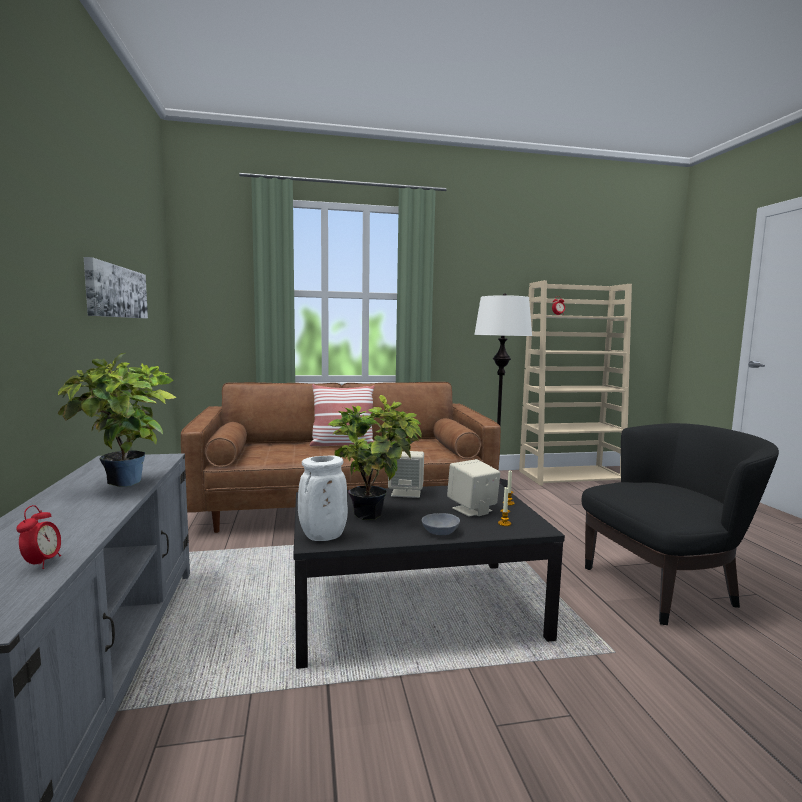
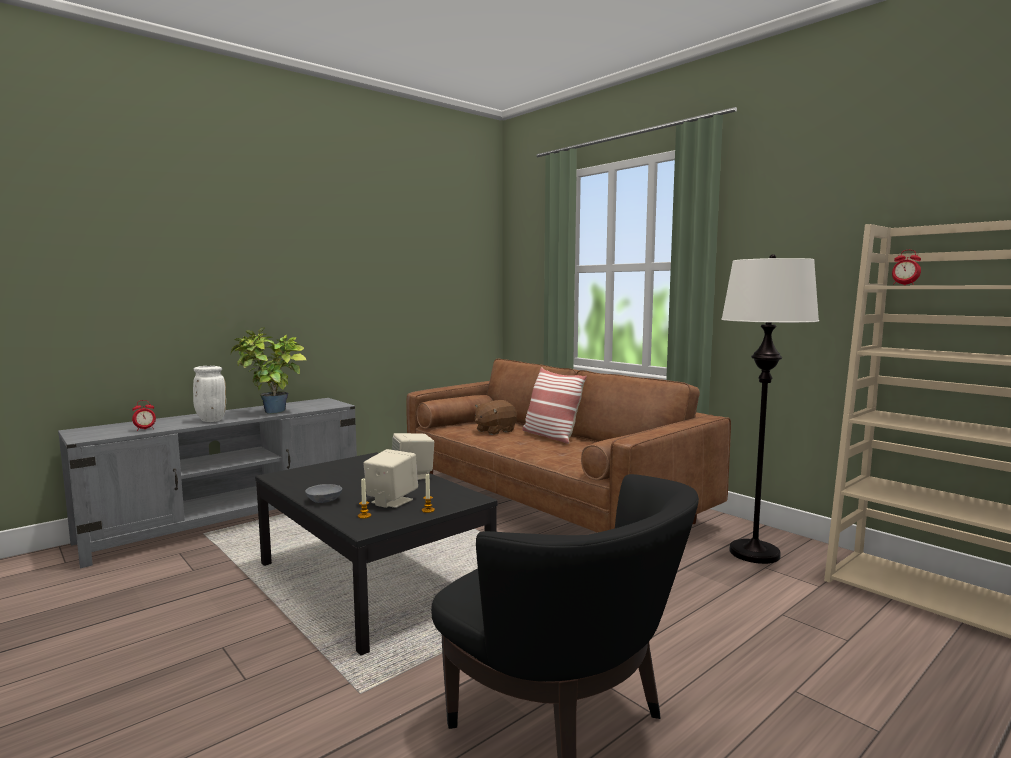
camera: 60 degrees right, 0 degrees up
picture [84,257,148,318] -> none
white vase [298,455,348,541] -> white vase moved to [193,366,226,422]
potted plant [328,395,422,520] -> none
none -> brown plush toy [475,400,517,435]

